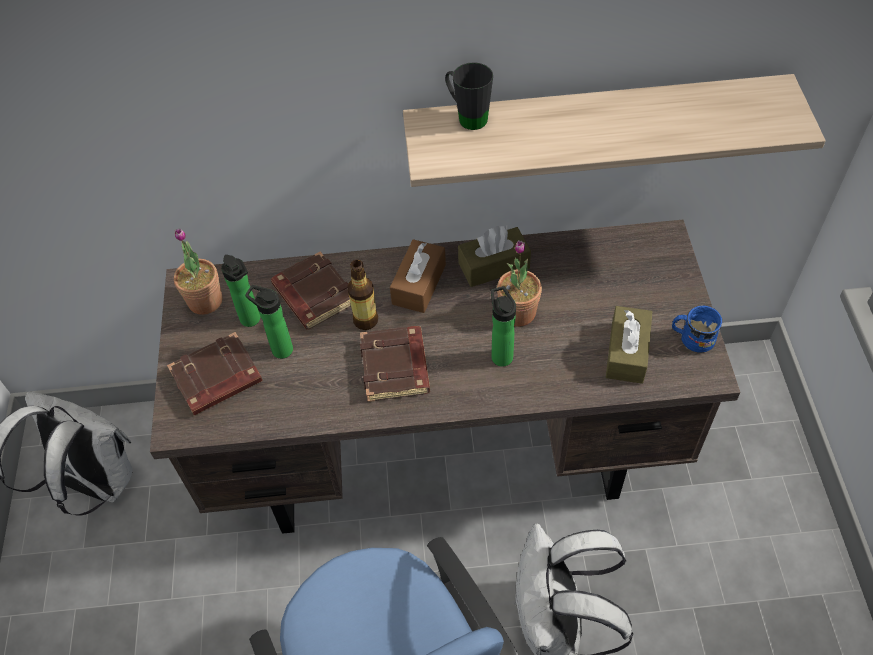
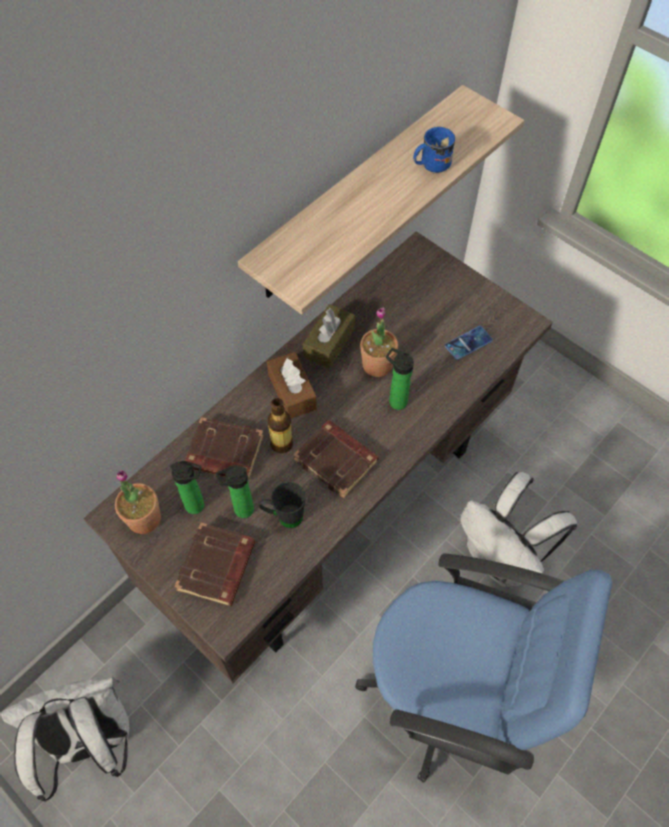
camera: 45 degrees left, 5 degrees up
black mug [445,62,493,130] -> black mug moved to [259,482,306,528]
brown tissue box [606,306,653,384] -> phone [445,326,493,360]
blue mug [672,306,723,352] -> blue mug moved to [413,127,455,174]

